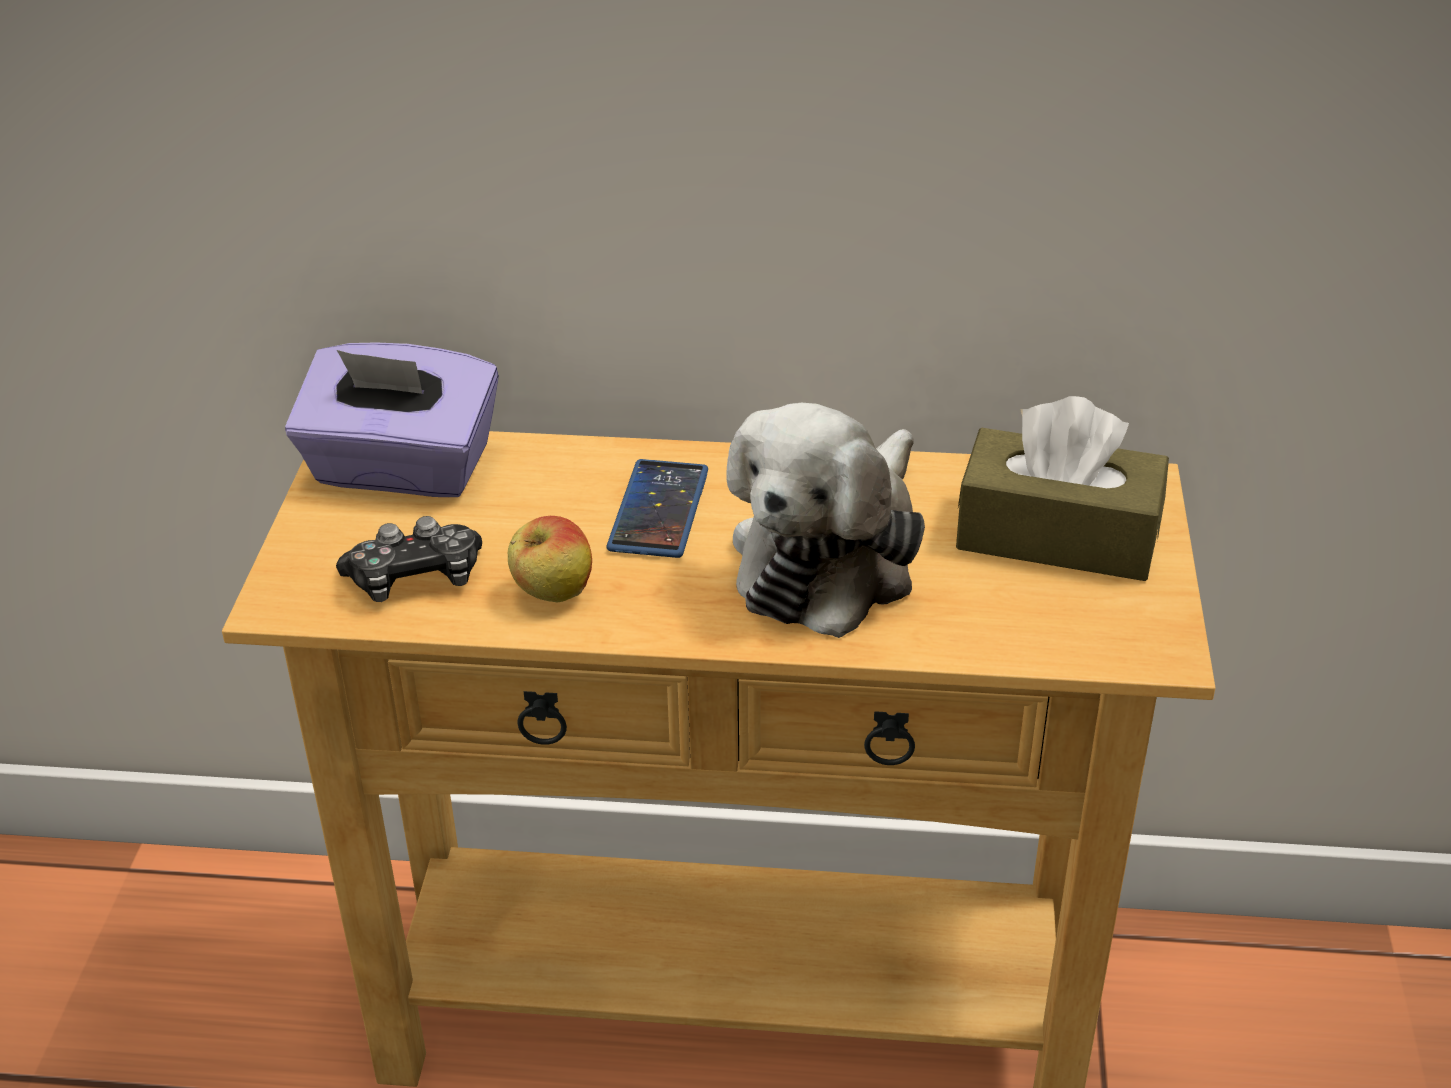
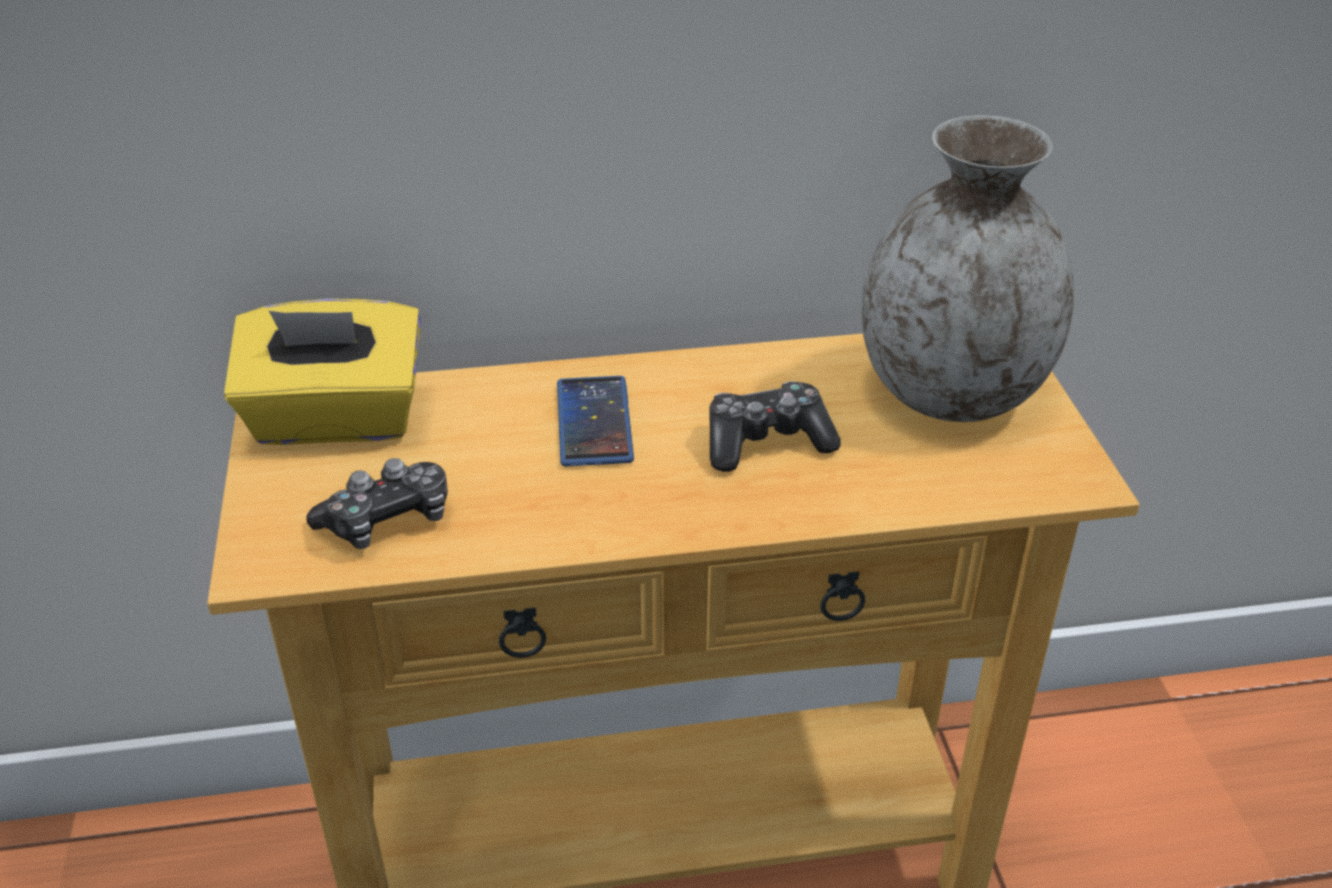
camera: 15 degrees left, 0 degrees up
purple tissue box [285,342,499,497] -> yellow tissue box [224,299,421,445]
apple [508,516,592,602] -> none
plush toy [726,403,925,638] -> game controller [709,381,841,472]
brown tissue box [956,396,1169,581] -> grey vase [862,115,1074,422]

